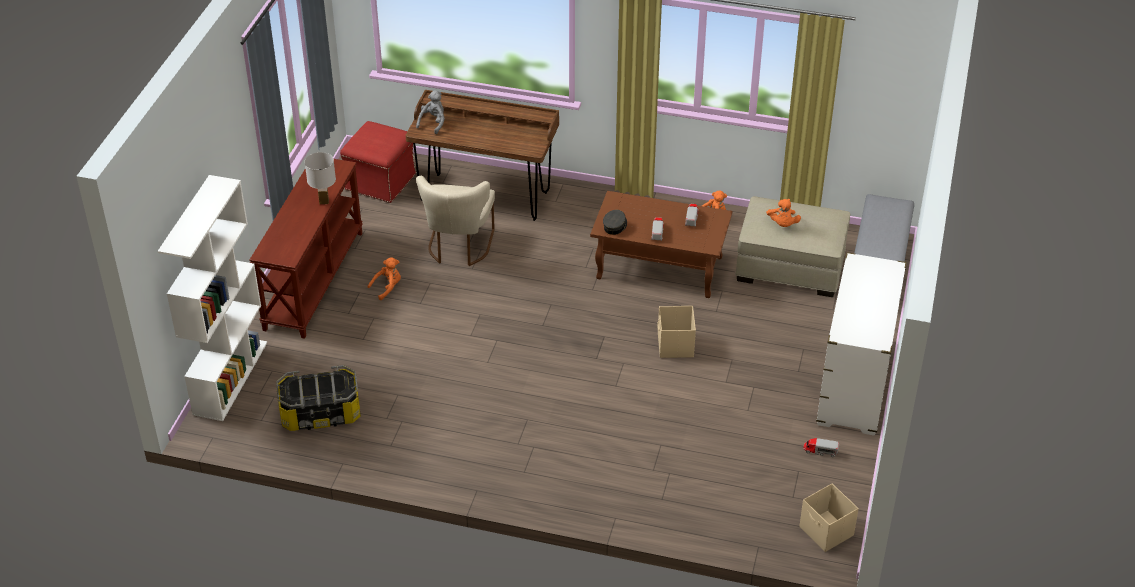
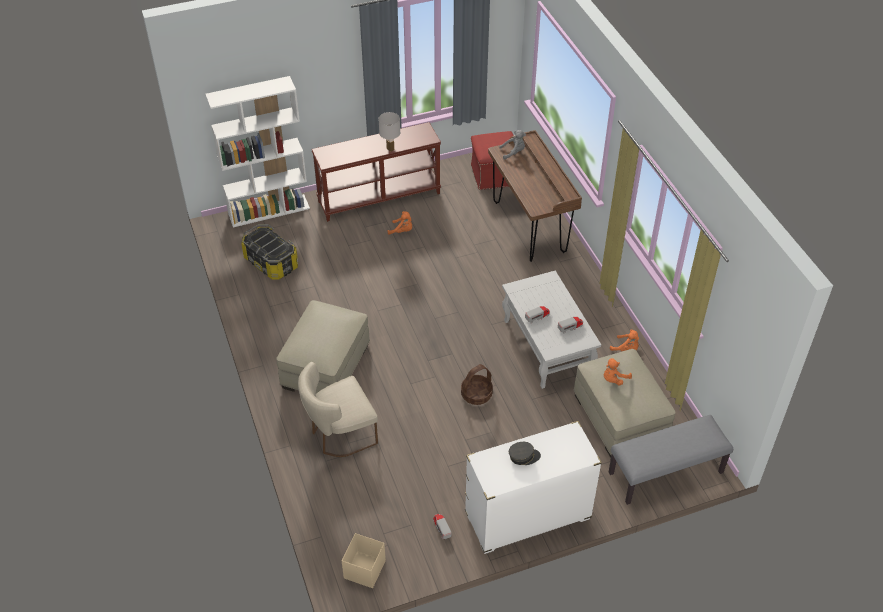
camera: 55 degrees right, 5 degrees up
beige chair [416,176,495,266] -> beige chair moved to [298,362,378,457]
brown coffee table [590,191,732,298] -> white coffee table [502,271,601,389]
grey cap [603,210,627,235] -> grey cap moved to [509,442,541,465]
beige storage box [657,306,696,358] -> basket [461,364,493,405]
none -> beige ottoman [276,300,370,394]

